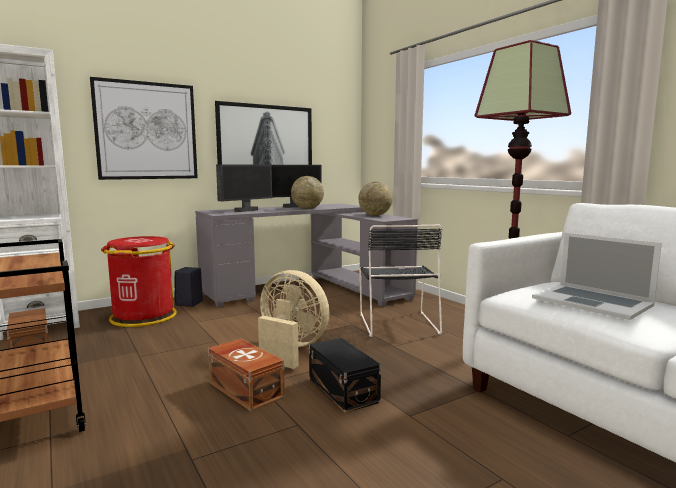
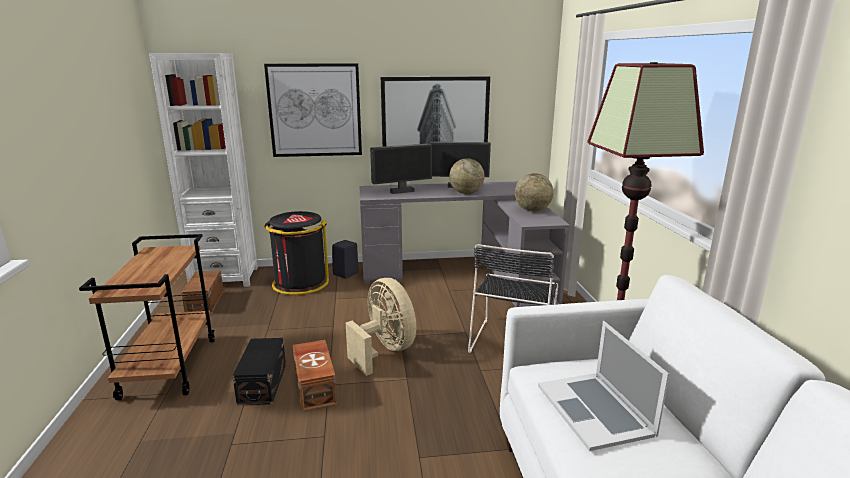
camera: 25 degrees right, 10 degrees up
red trash can [101,236,177,327] -> black trash can [265,211,329,295]
black storage box [309,338,381,413] -> black storage box moved to [233,338,286,405]

